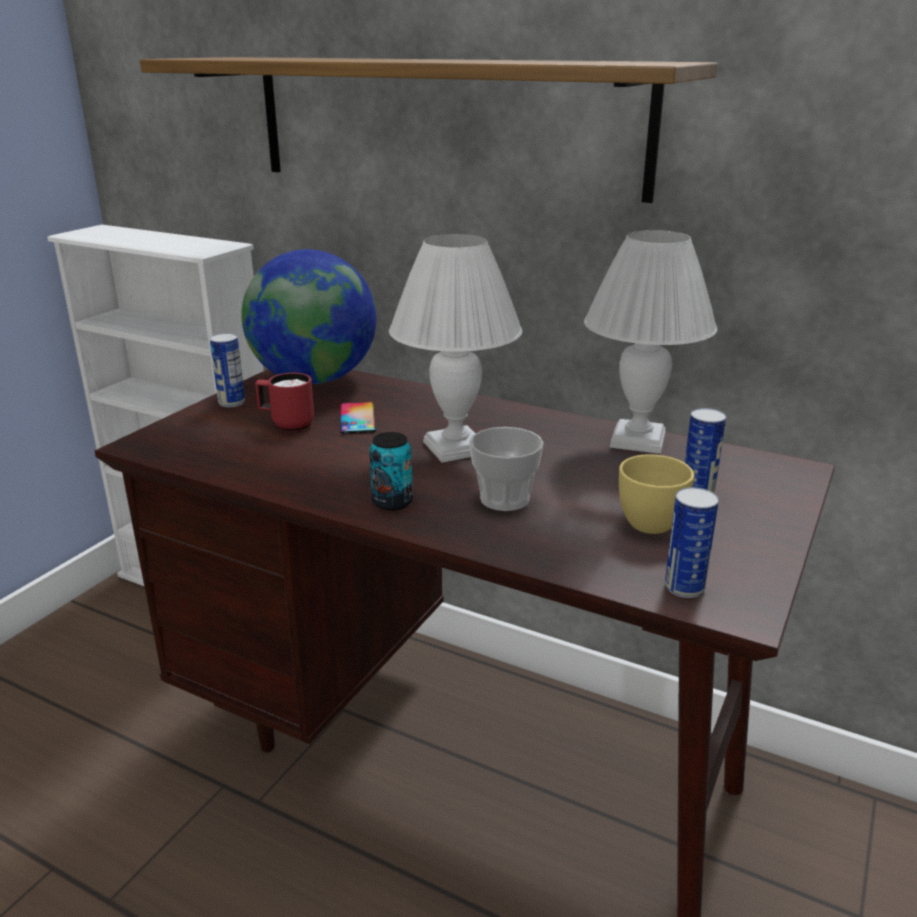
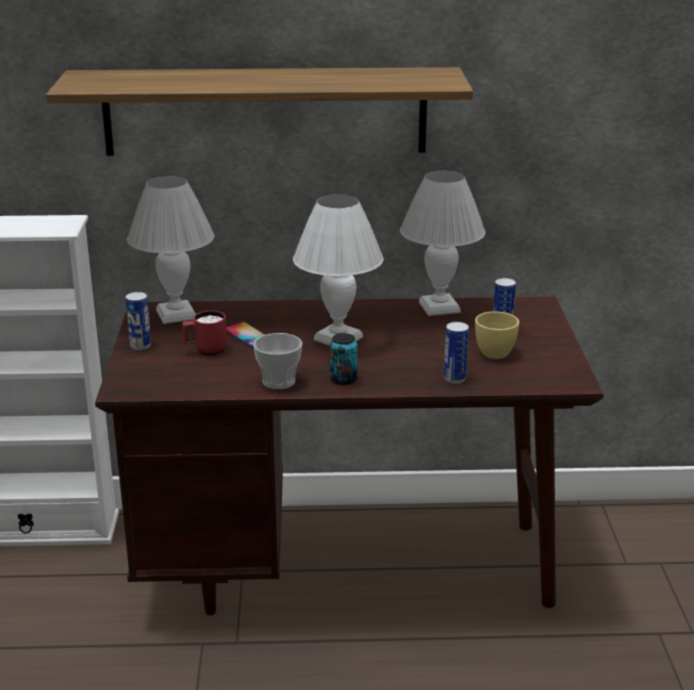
camera: 30 degrees left, 0 degrees up
globe [241,249,376,384] -> white table lamp [127,176,214,324]
cup [469,427,544,511] -> cup moved to [253,333,302,389]
can [665,487,719,598] -> can moved to [444,322,469,383]

